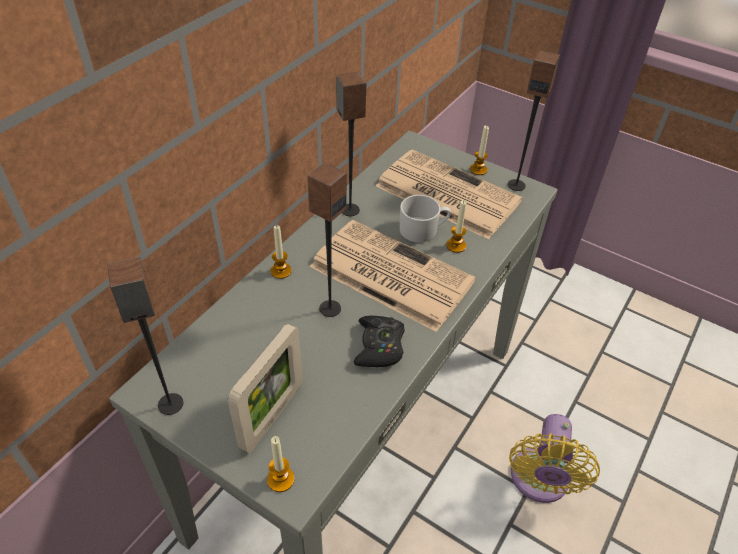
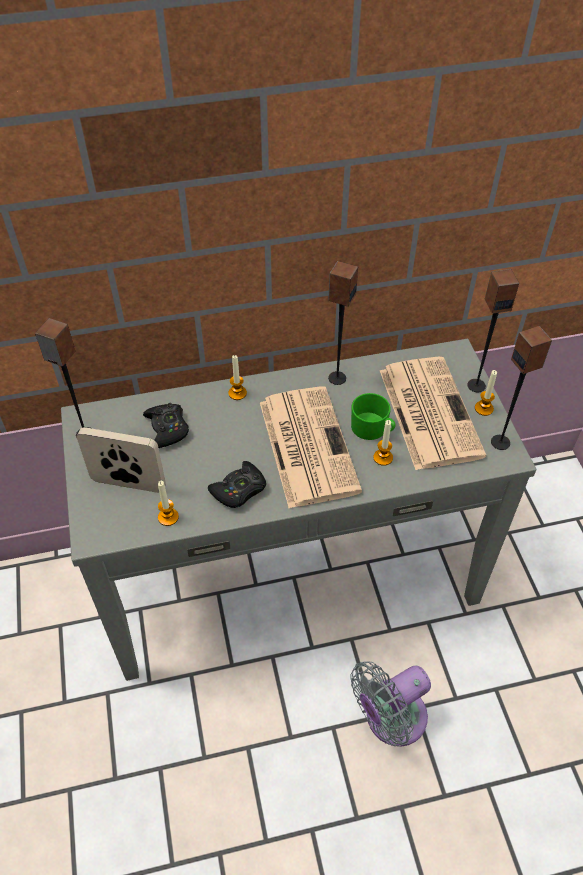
camera: 45 degrees right, 5 degrees up
picture frame [228,324,302,453] -> picture frame turned 150 degrees counterclockwise [77,427,166,493]
candle [267,436,294,492] -> candle moved to [158,481,179,526]
speaker [307,163,347,317] -> speaker moved to [467,269,519,392]
white mug [400,195,451,243] -> green mug [351,393,395,440]
yellow fan [509,414,600,503] -> grey fan [351,661,431,747]
none -> black game controller [143,403,189,448]

